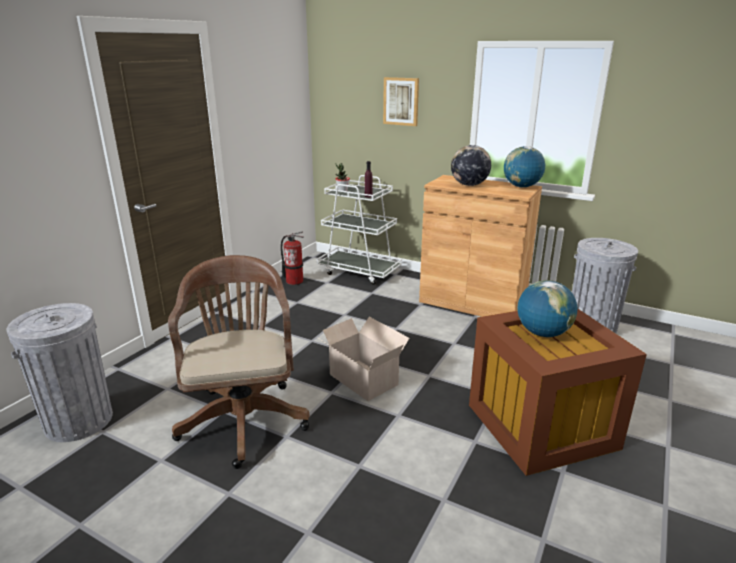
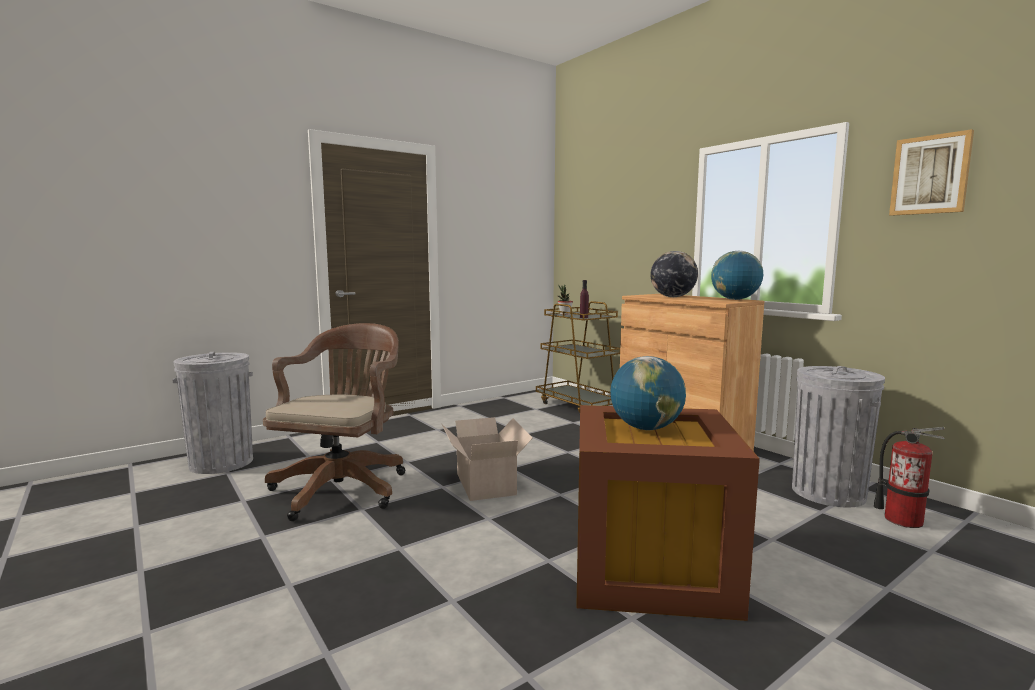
camera: 25 degrees right, 15 degrees down
fire extinguisher [281,231,304,285] -> fire extinguisher moved to [874,427,945,528]
white cart [317,175,402,285] -> brown cart [536,301,620,413]
picture [383,77,419,126] -> picture moved to [889,129,974,216]

